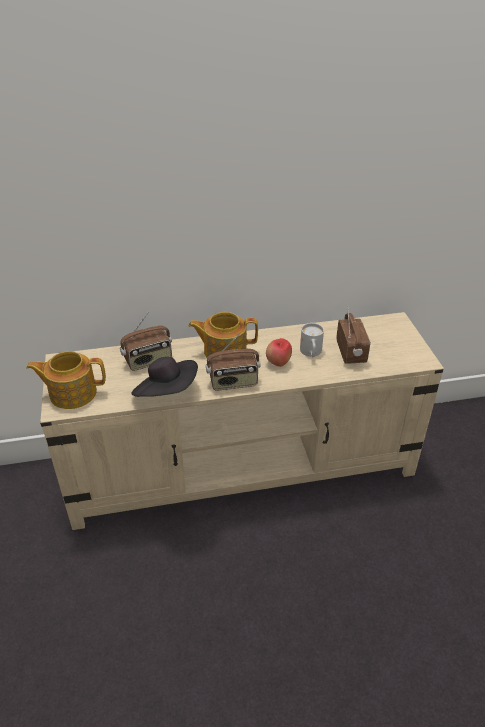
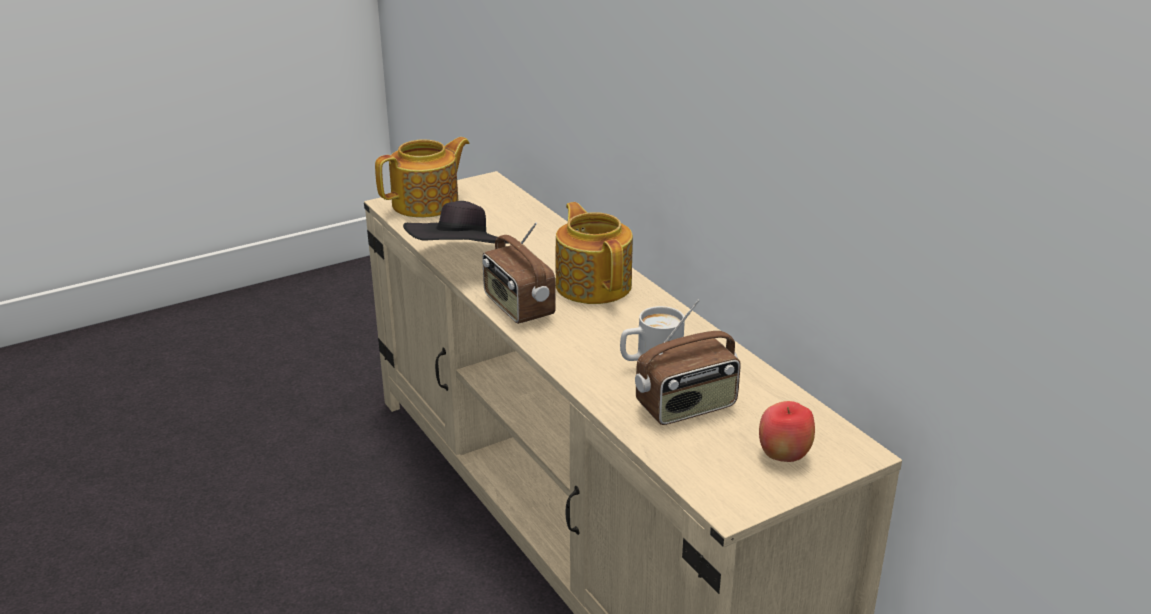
camera: 70 degrees right, 10 degrees down
teapot [26,351,106,409] -> teapot turned 75 degrees clockwise [375,137,470,218]
radio [120,312,172,371] -> none
apple [266,338,292,367] -> apple moved to [759,401,815,462]

